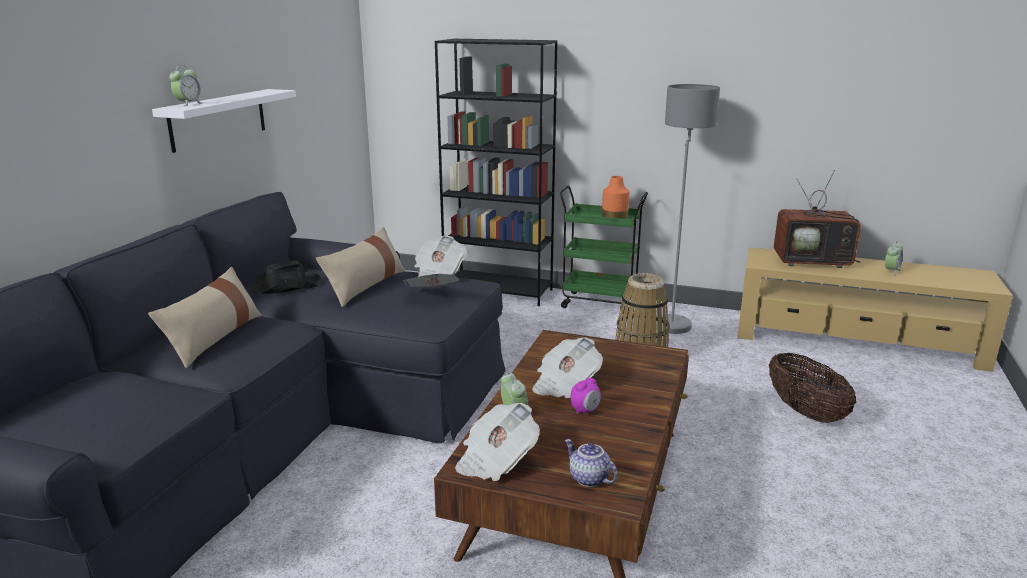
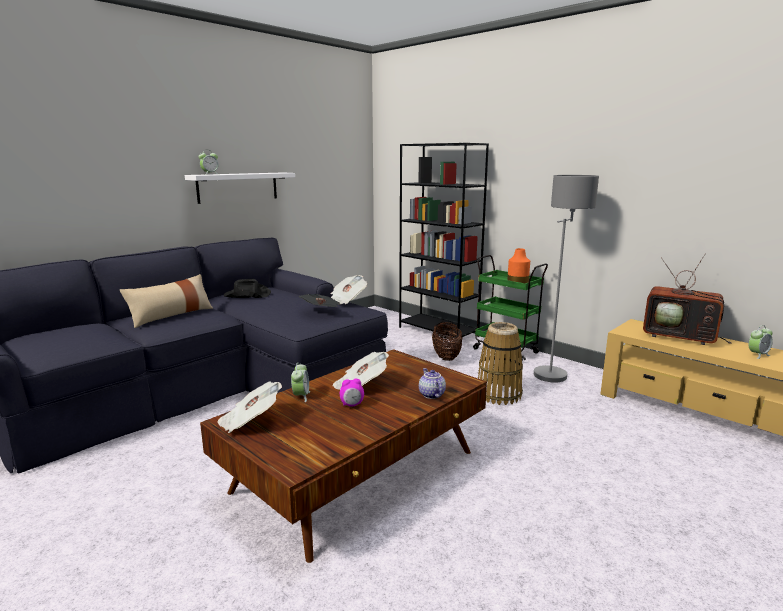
camera: 25 degrees right, 5 degrees down
beige pillow [316,227,406,307] -> none
teapot [565,439,618,487] -> teapot moved to [419,368,446,399]
basket [769,353,856,423] -> basket moved to [432,322,462,361]

